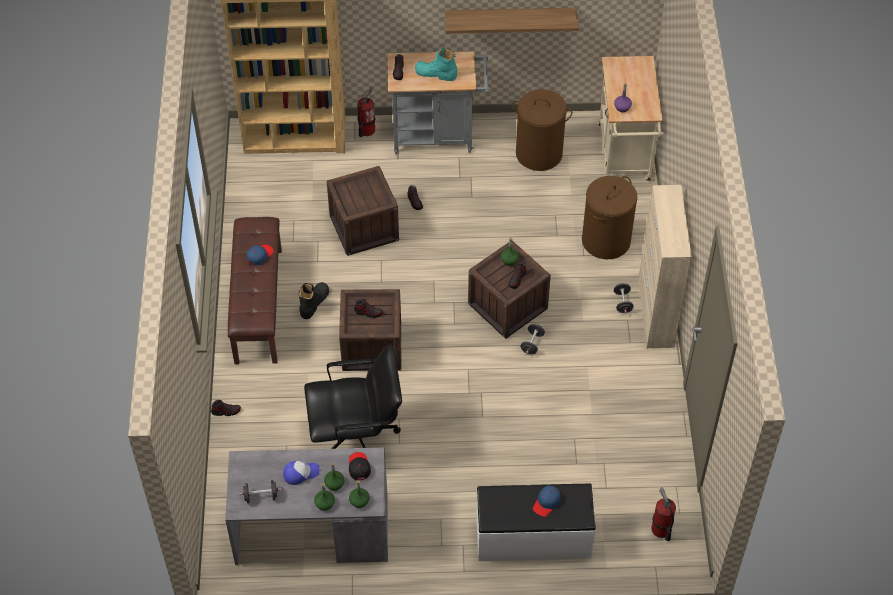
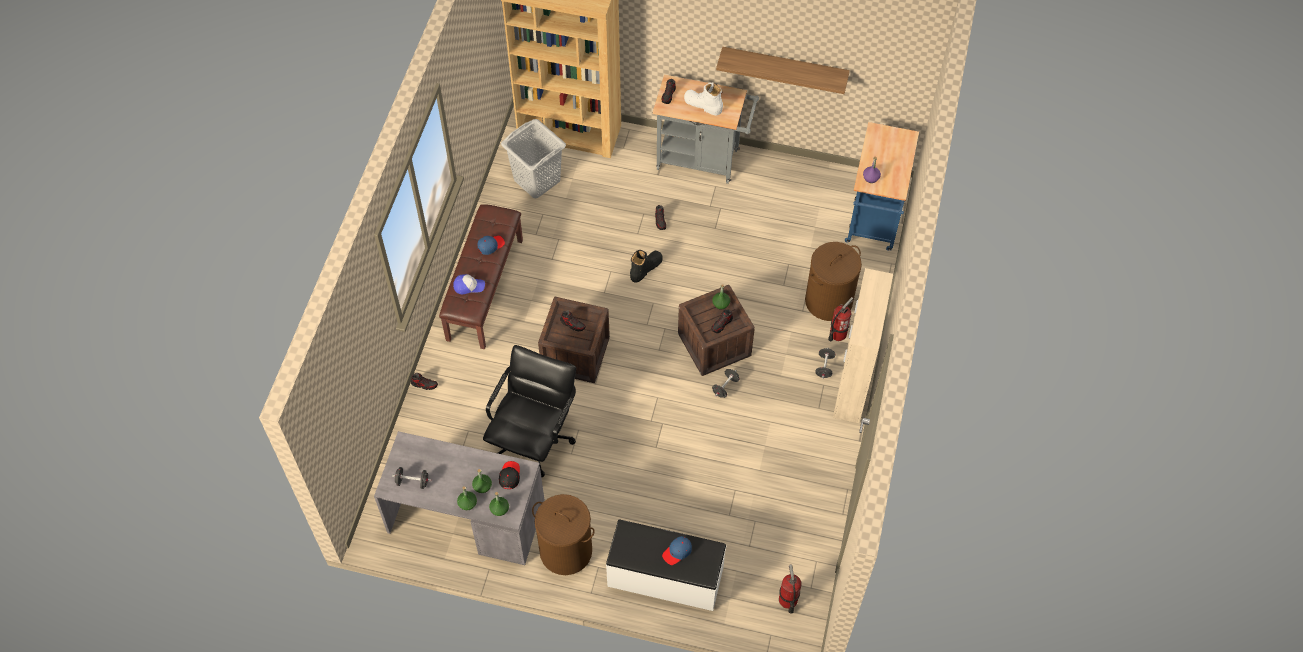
camera: 15 degrees right, 5 degrees up
cap [283,460,320,485] -> cap moved to [453,274,485,294]
black boot [298,282,329,319] -> black boot moved to [630,250,662,283]
black office chair [304,344,402,449] -> black office chair turned 75 degrees counterclockwise [483,345,576,478]
crate [327,166,399,256] -> none
fire extinguisher [357,86,375,137] -> fire extinguisher moved to [828,297,853,341]
turquoise boot [415,47,457,81] -> white boot [684,83,723,116]
brown laundry basket [512,89,572,171] -> brown laundry basket moved to [532,494,595,575]
beige cart [597,56,664,182] -> blue cart [845,122,919,251]
none -> grey laundry basket [501,119,566,198]

